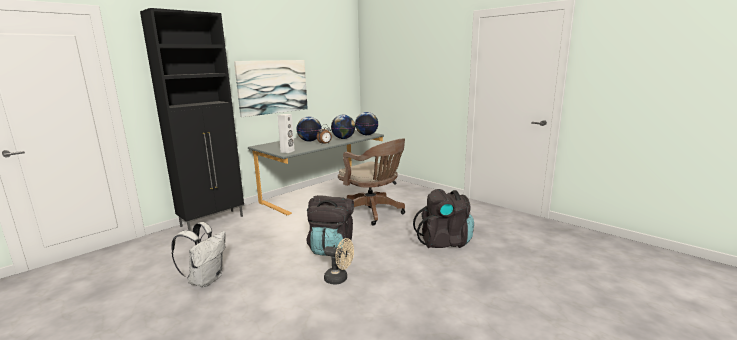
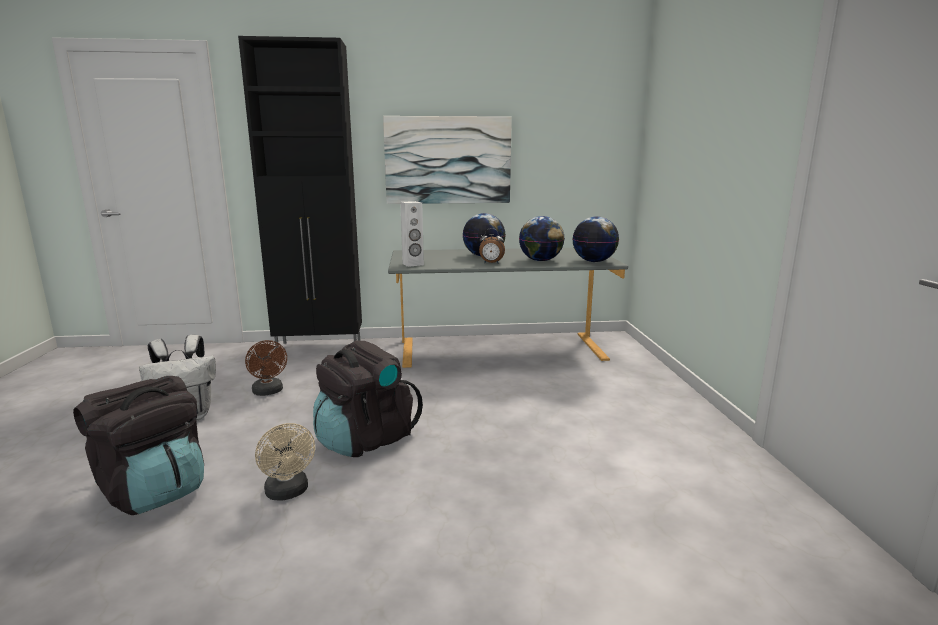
camera: 40 degrees right, 0 degrees up
brown office chair [338,139,405,226] -> none
black backpack [413,189,474,248] -> black backpack moved to [73,376,204,515]
none -> brown fan [245,340,287,396]

